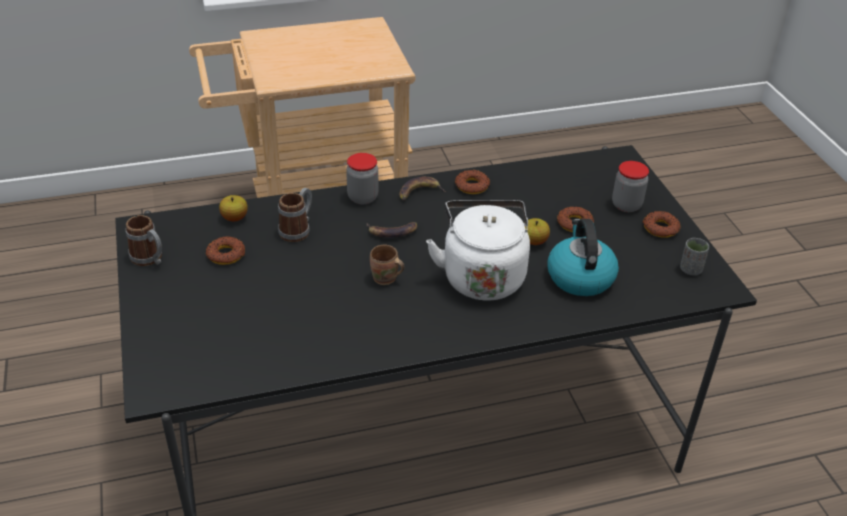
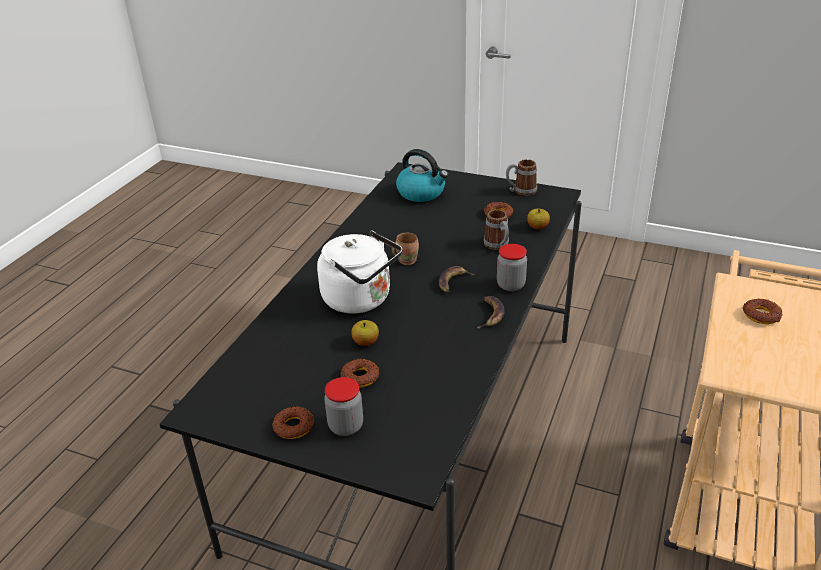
camera: 130 degrees right, 5 degrees down
donut [455,170,490,194] -> donut moved to [743,299,782,324]
kettle [547,219,619,296] -> kettle moved to [396,149,448,202]
grey cup [680,238,709,275] -> none

